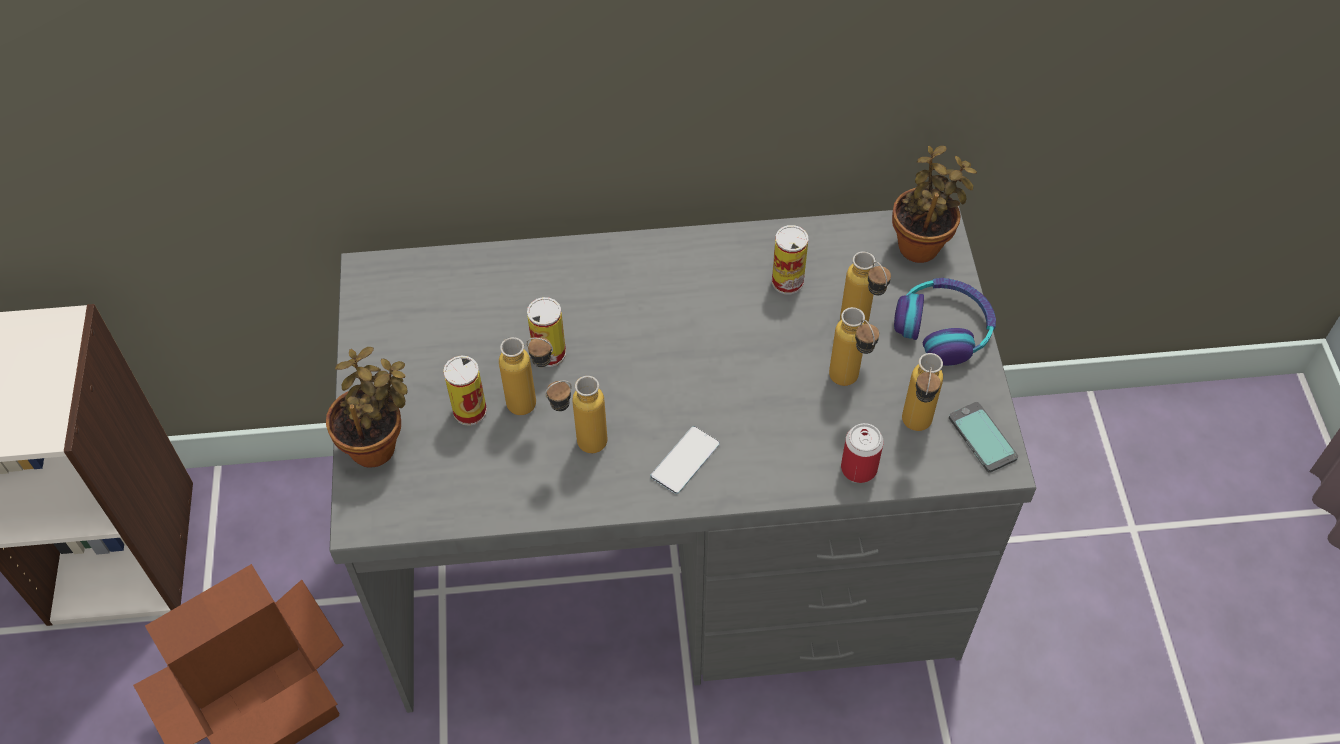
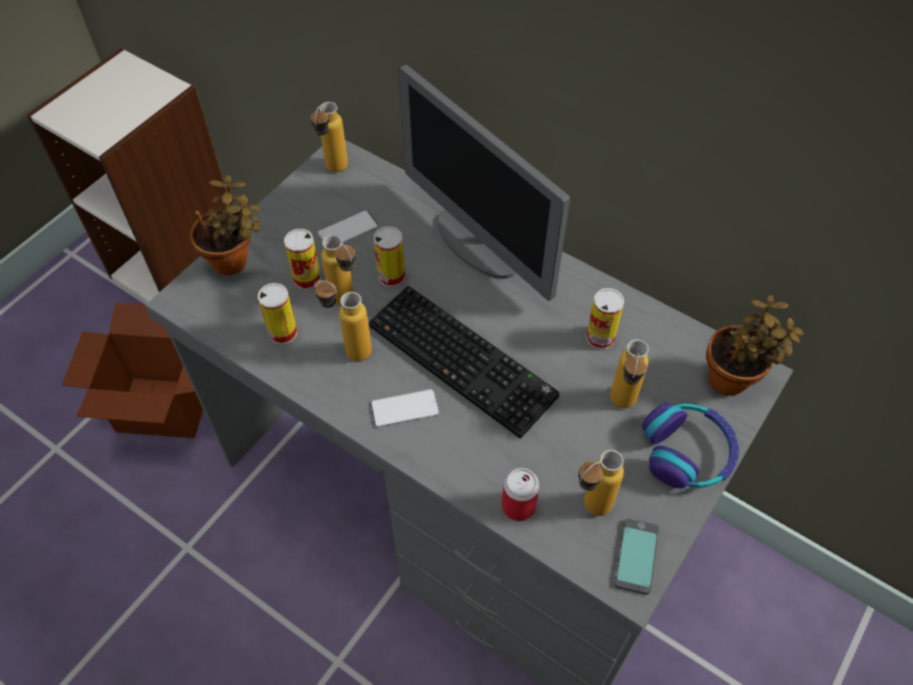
camera: 40 degrees right, 0 degrees up
bottle [829,307,879,386] -> bottle moved to [310,102,348,172]
none -> can [258,283,298,345]
none -> phone [317,210,379,243]
none -> keyboard [369,286,560,438]
none -> monitor [398,64,570,301]

